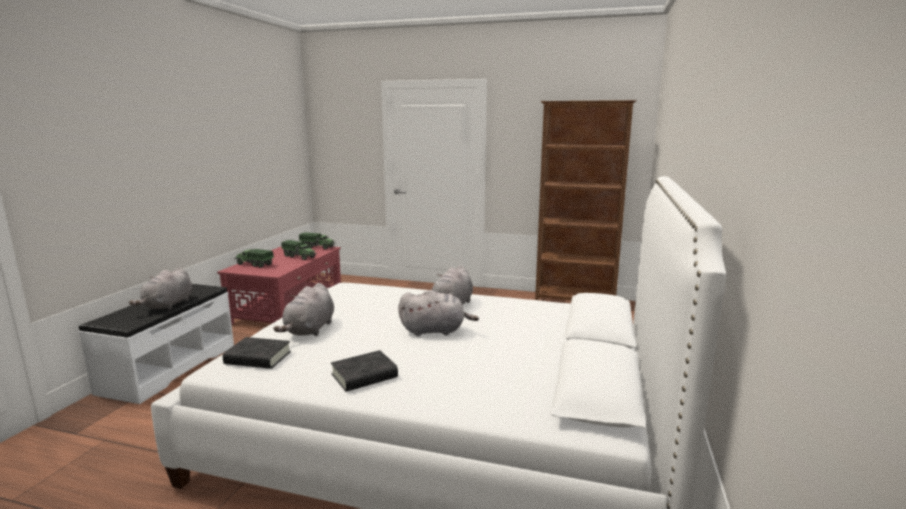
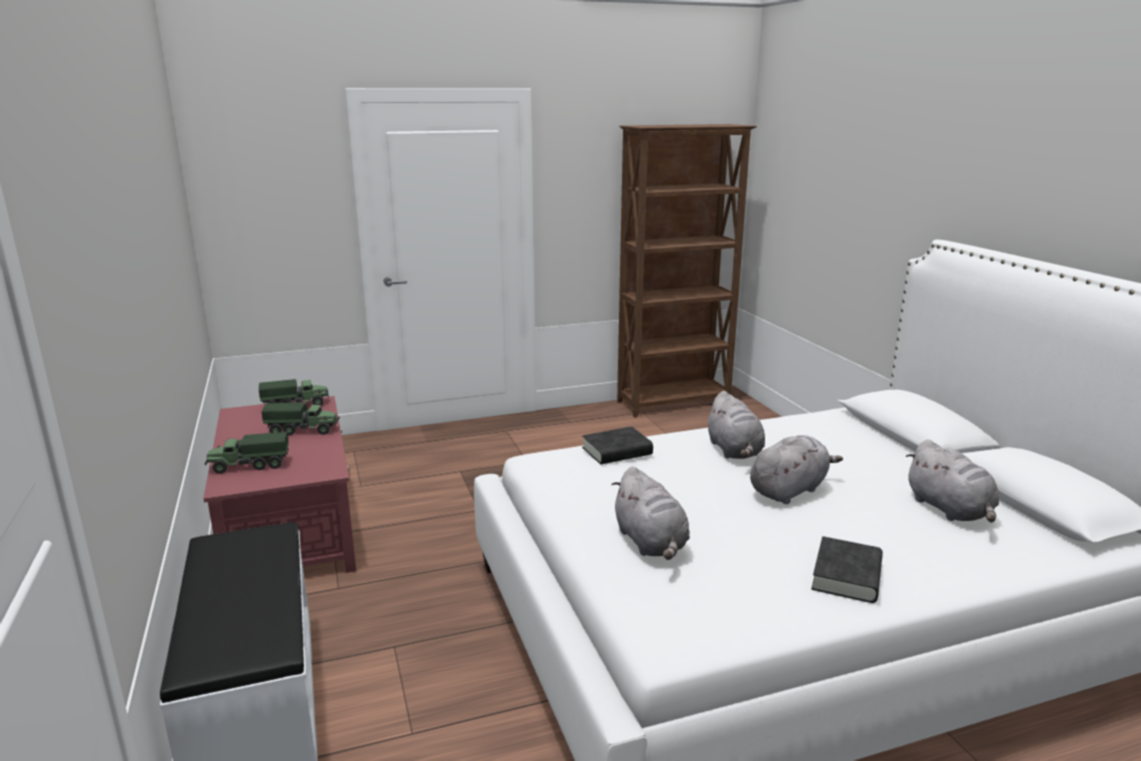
camera: 35 degrees left, 5 degrees up
grey plush toy [129,267,192,310] -> grey plush toy moved to [906,440,999,523]
black book [223,337,291,369] -> black book moved to [582,426,653,464]

